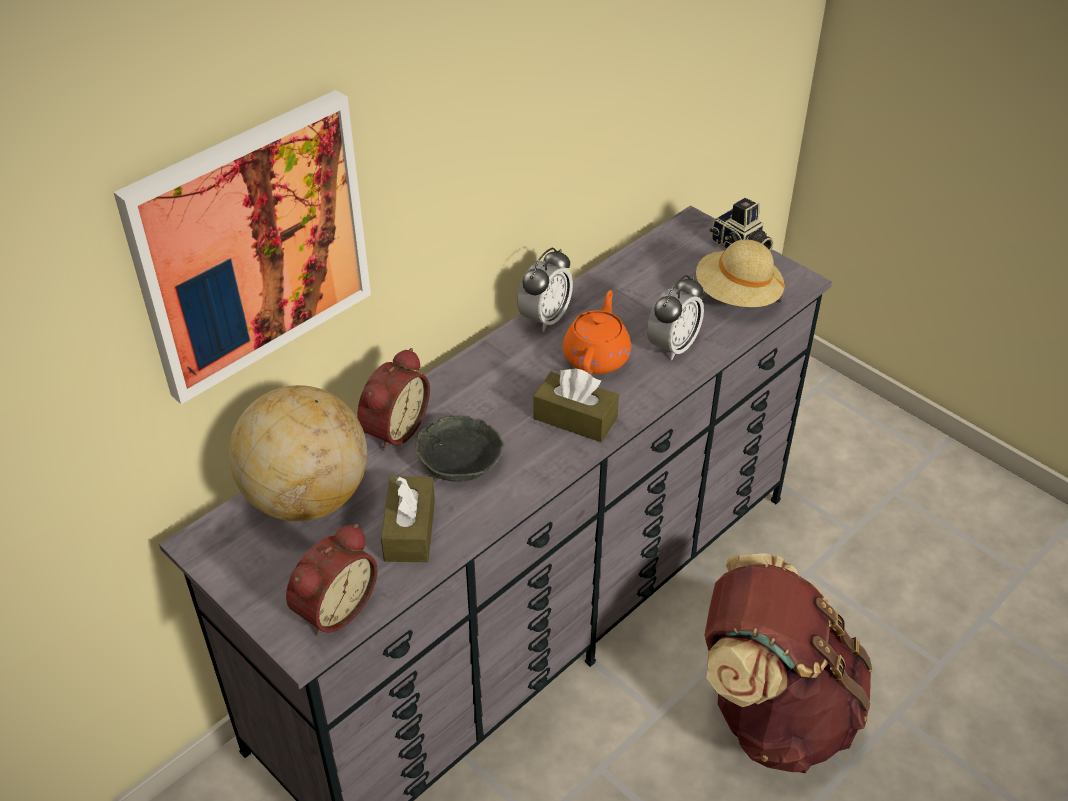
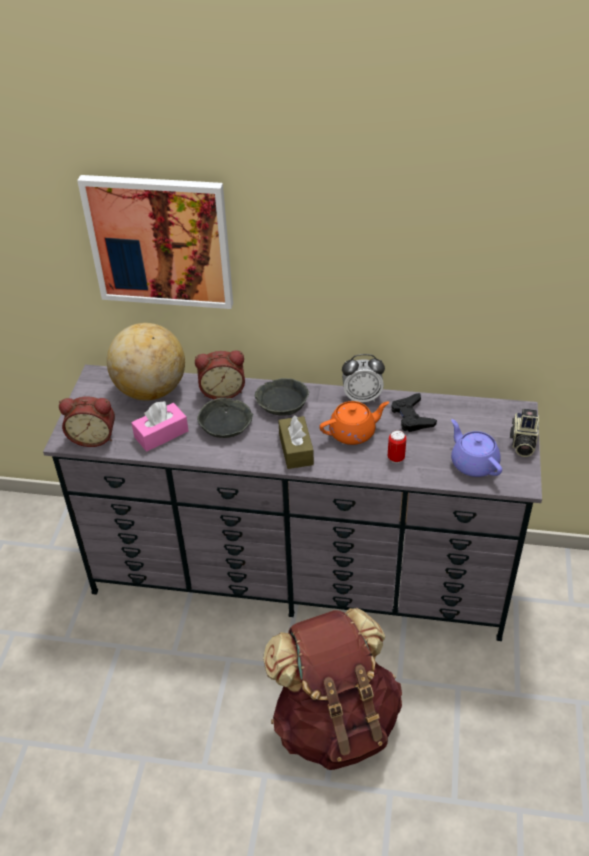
camera: 55 degrees right, 0 degrees up
brown tissue box [381,476,435,562] -> pink tissue box [131,402,188,452]
alarm clock [647,275,704,360] -> can [388,430,406,463]
beige hat [696,239,785,307] -> purple teapot [451,419,502,477]
none -> grey bowl [254,378,309,416]
none -> black game controller [391,393,437,432]

